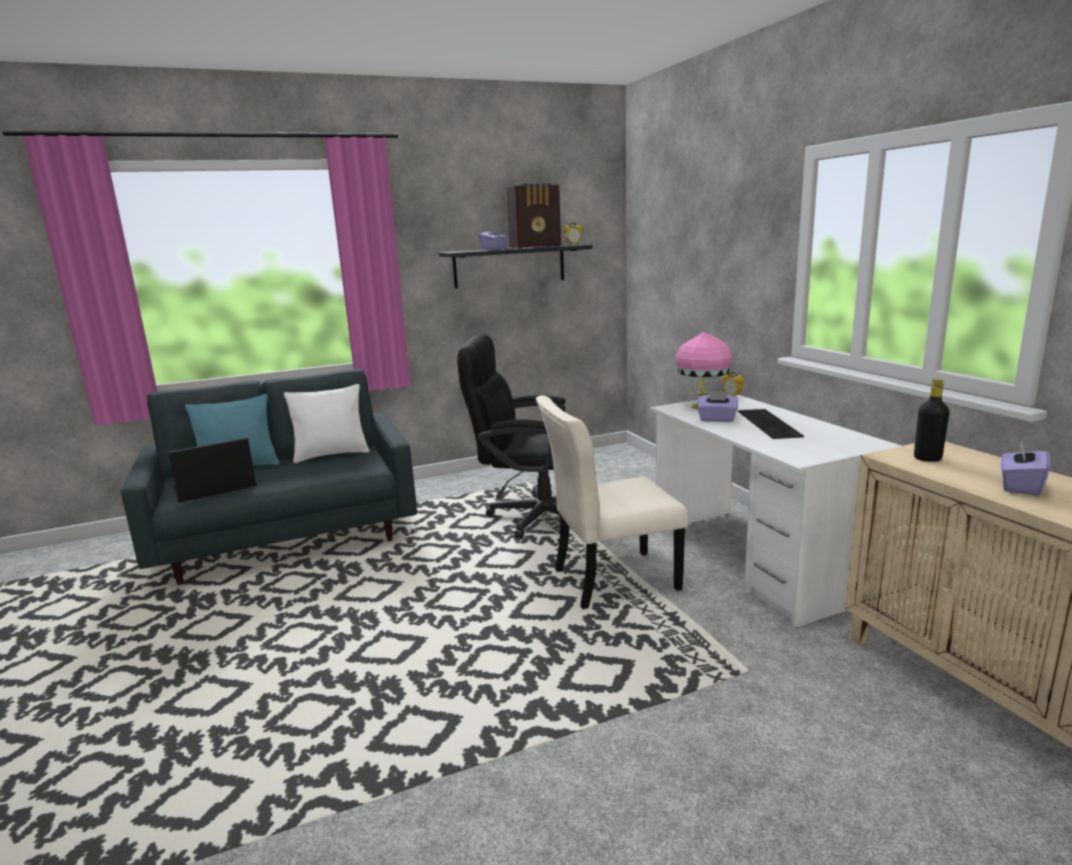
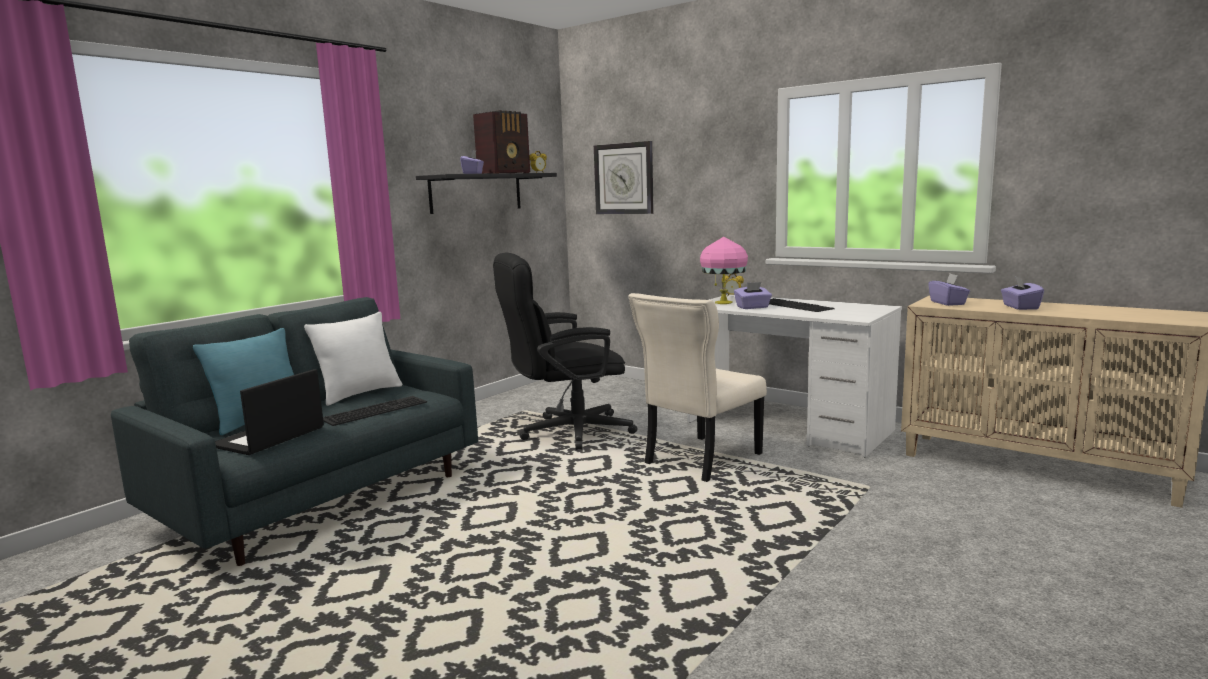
camera: 30 degrees left, 5 degrees down
black bottle [914,378,950,462] -> purple tissue box [928,274,970,306]
none -> keyboard [323,396,427,426]
none -> wall clock [594,141,654,214]

